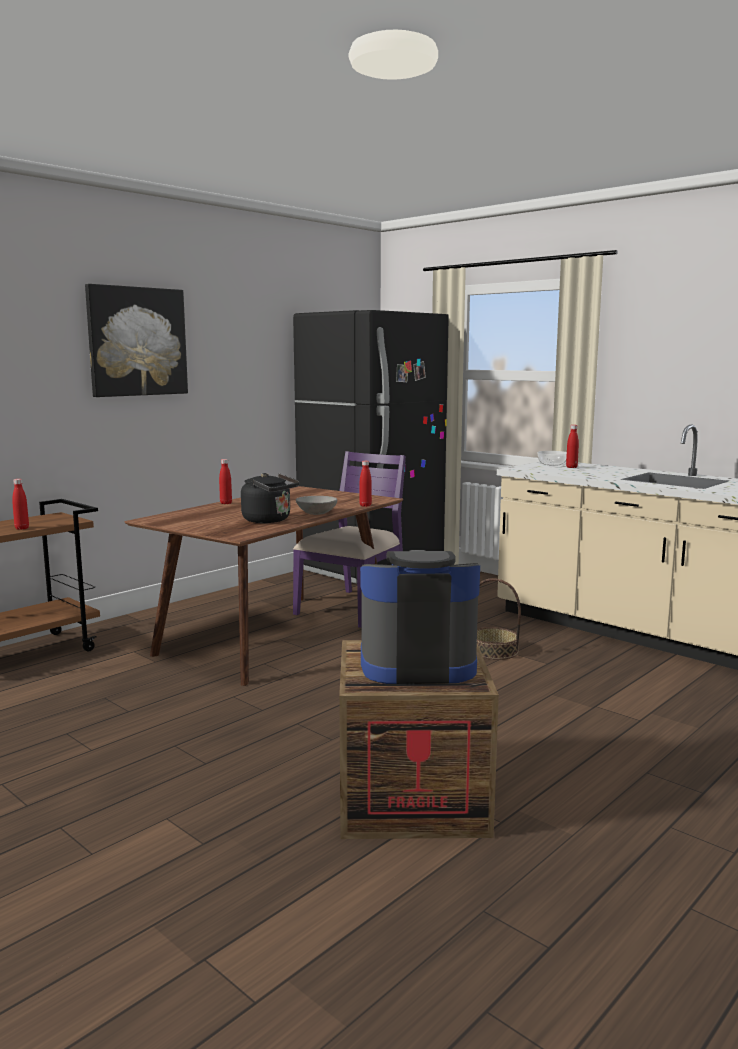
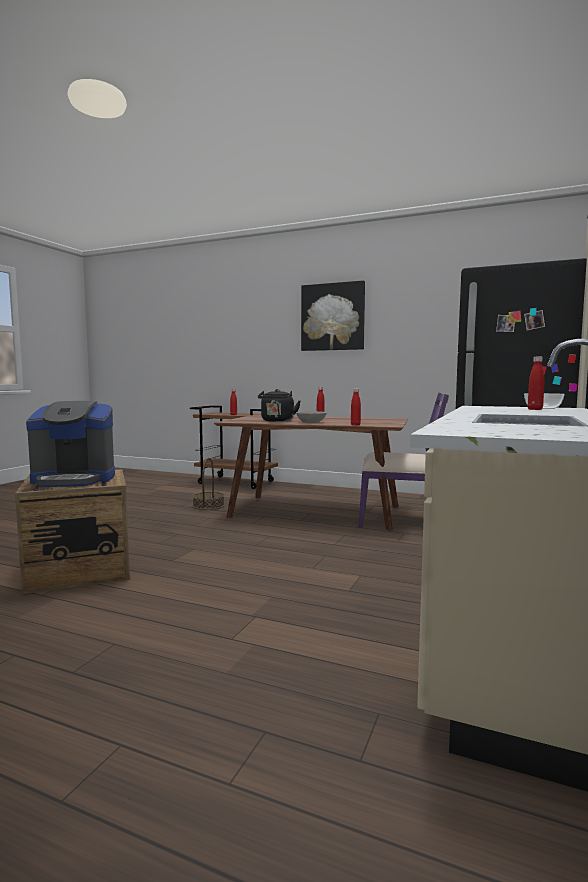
camera: 70 degrees right, 5 degrees down
coffee machine [360,550,480,684] -> coffee machine turned 105 degrees clockwise [26,401,115,487]
basket [477,578,521,660] -> basket moved to [193,458,224,510]

